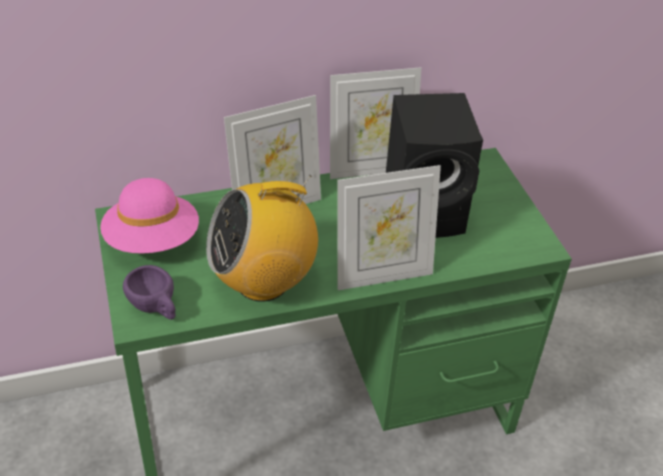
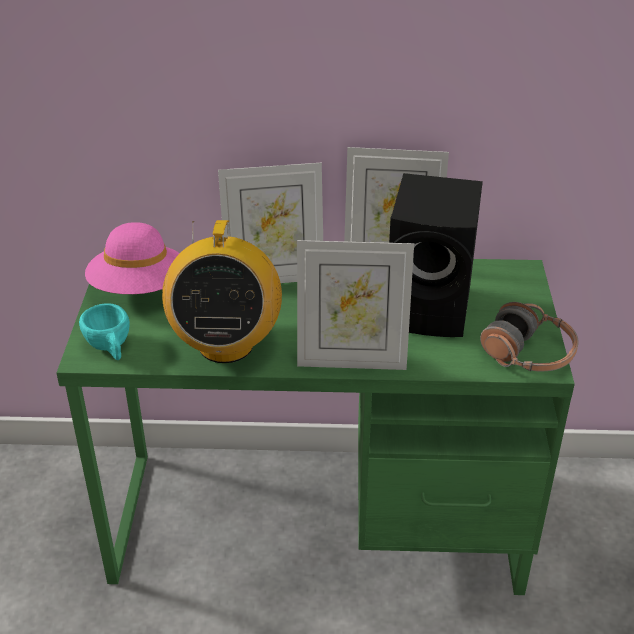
camera: 20 degrees right, 5 degrees down
purple cup [123,265,176,320] -> turquoise cup [79,303,130,360]
radio [206,175,318,302] -> radio turned 90 degrees counterclockwise [162,220,282,363]
none -> headphones [480,302,578,371]

